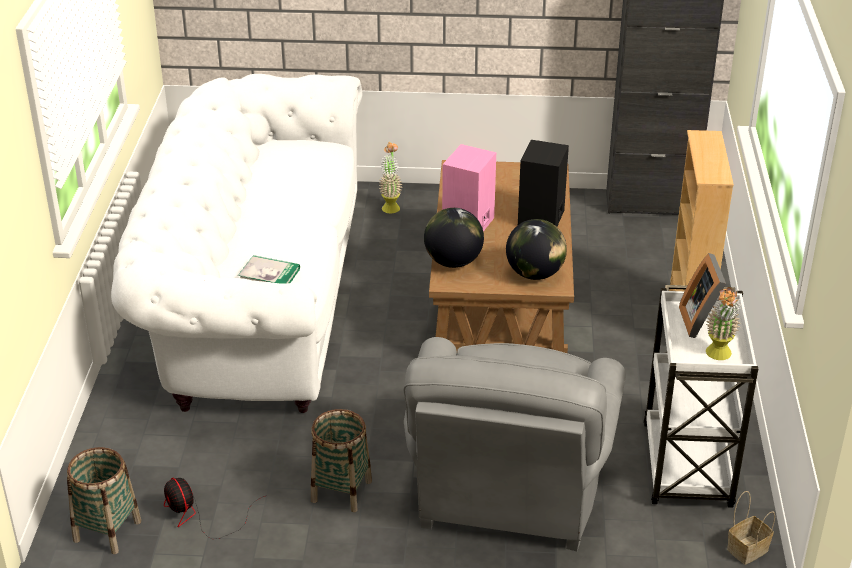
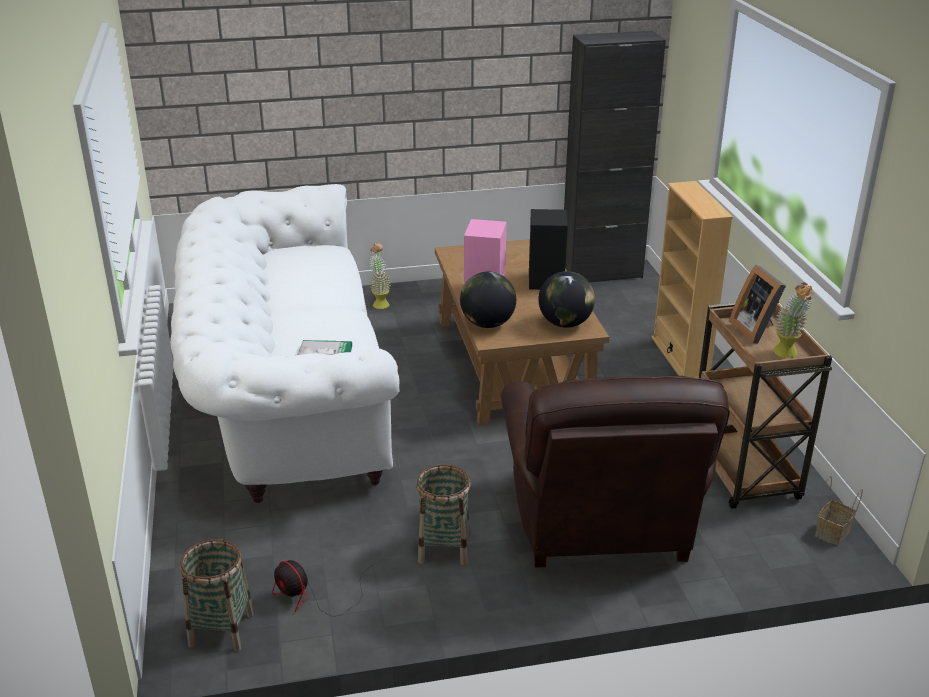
camera: 15 degrees left, 5 degrees down
grey armchair [404,337,626,551] -> brown armchair [501,376,730,568]
white cart [643,285,758,508] -> brown cart [699,302,832,509]

